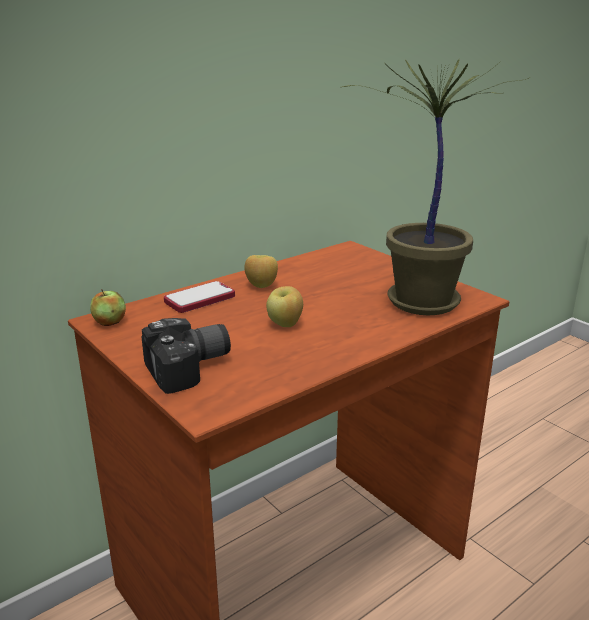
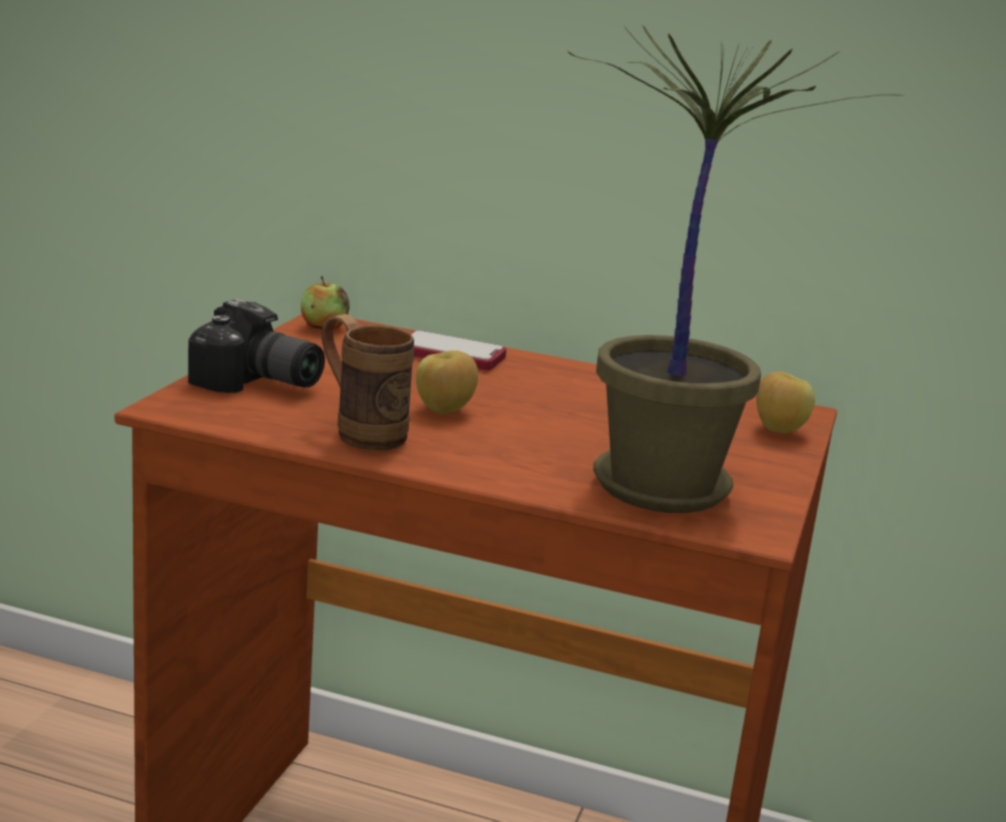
camera: 55 degrees right, 5 degrees down
apple [244,255,278,288] -> apple moved to [756,372,815,433]
none -> brown mug [322,314,414,450]

